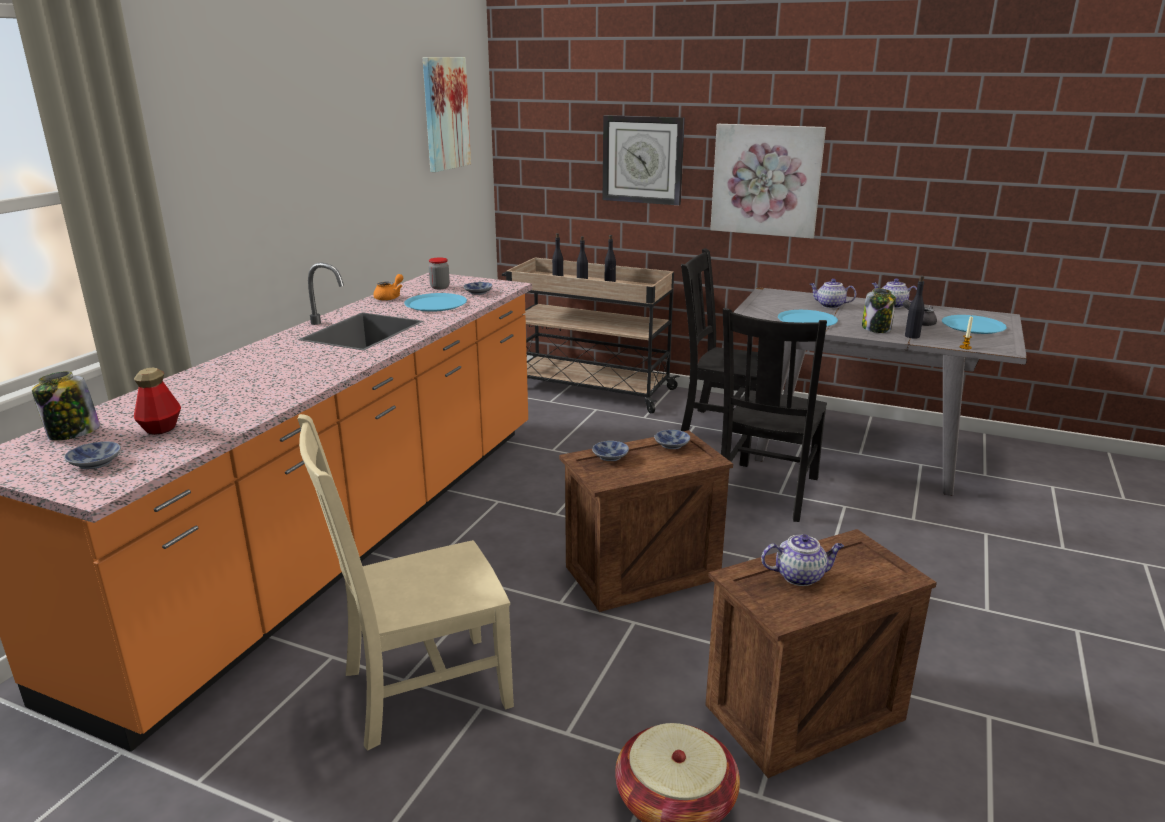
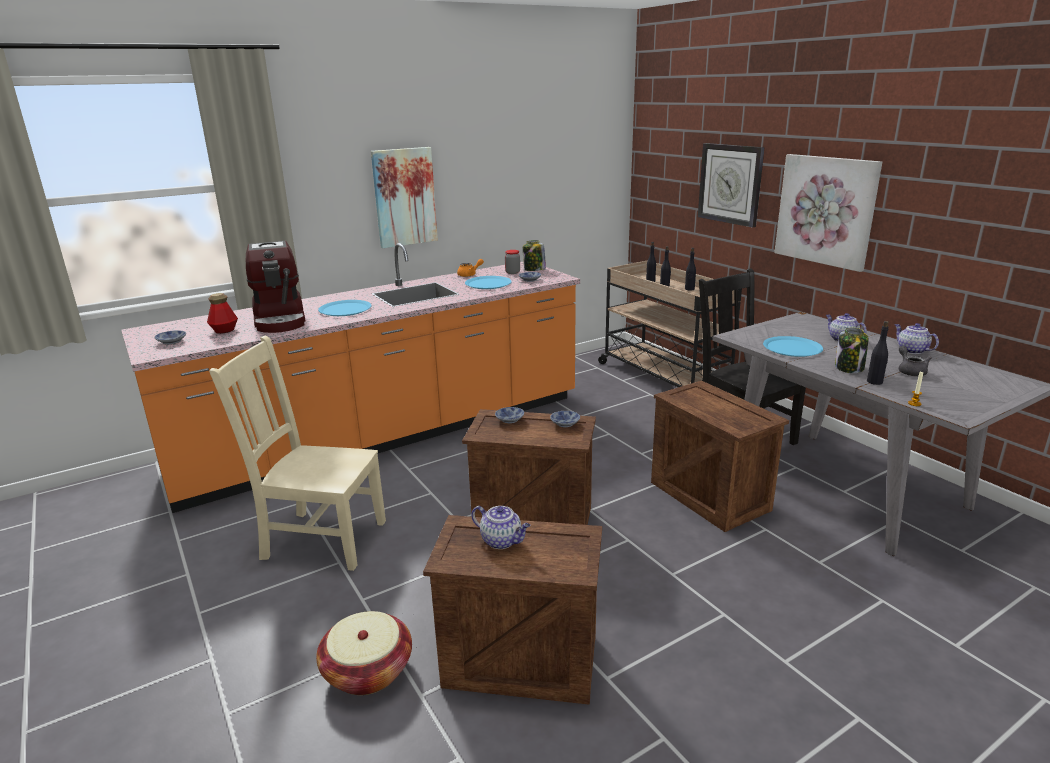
camera: 35 degrees right, 0 degrees up
jar [32,371,100,441] -> jar moved to [523,240,546,271]
picture [423,57,471,172] -> picture moved to [371,147,438,248]
black chair [721,308,827,522] -> crate [651,381,789,532]
blue plate [942,315,1007,334] -> blue plate moved to [318,300,372,316]
none -> coffee machine [246,241,305,333]

